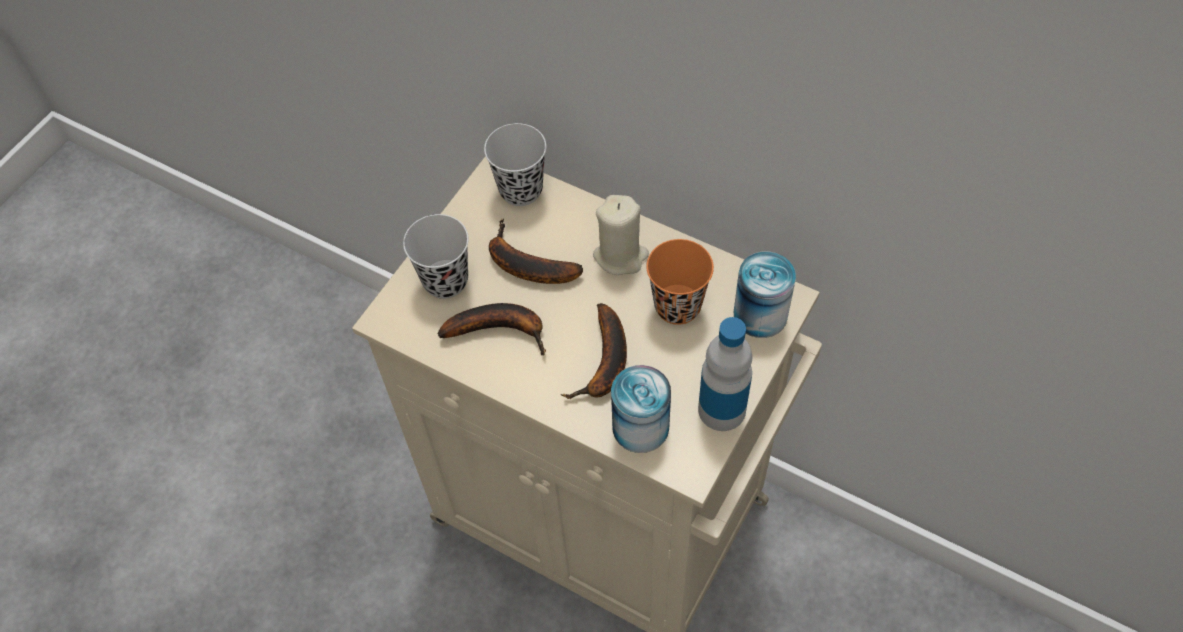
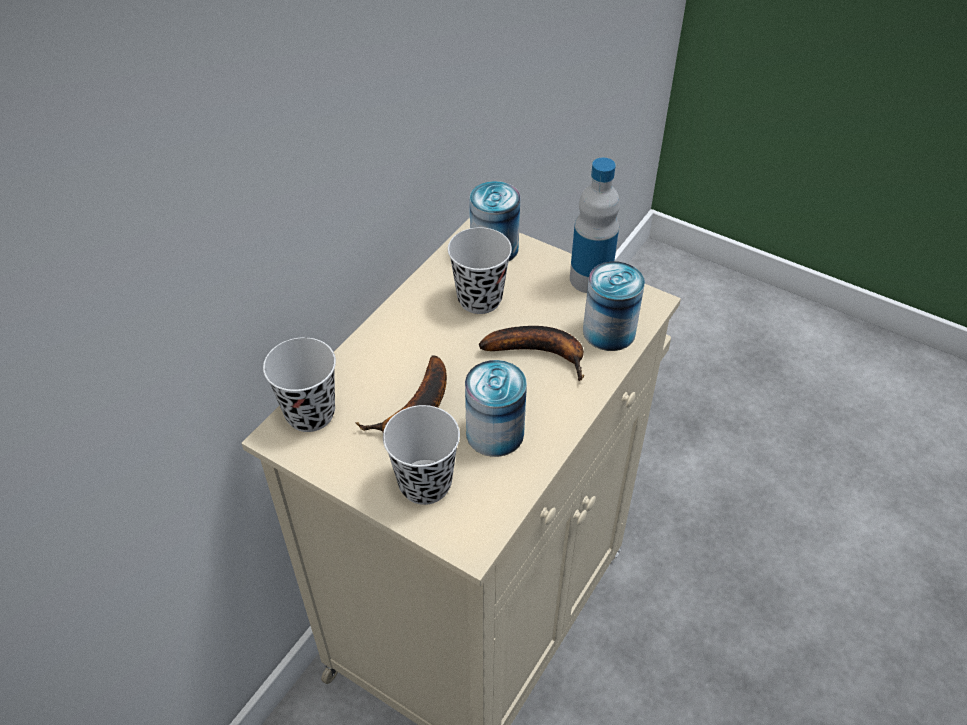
camera: 90 degrees left, 10 degrees down
banana [438,303,546,356] -> can [465,360,527,457]
beige candle [593,195,649,275] -> none
orange cup [646,239,714,325] -> black cup [448,227,512,314]

